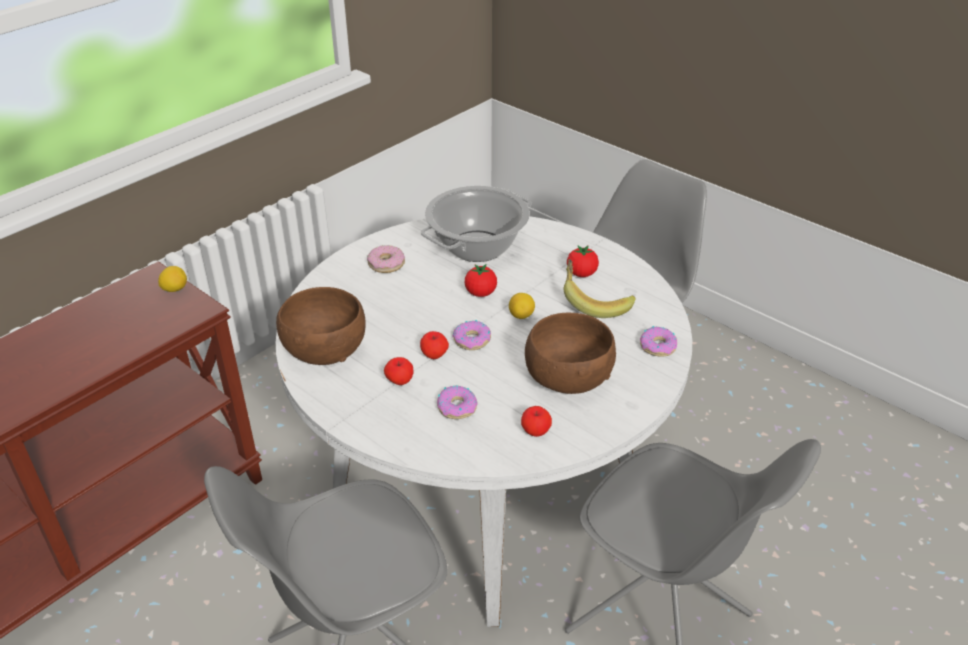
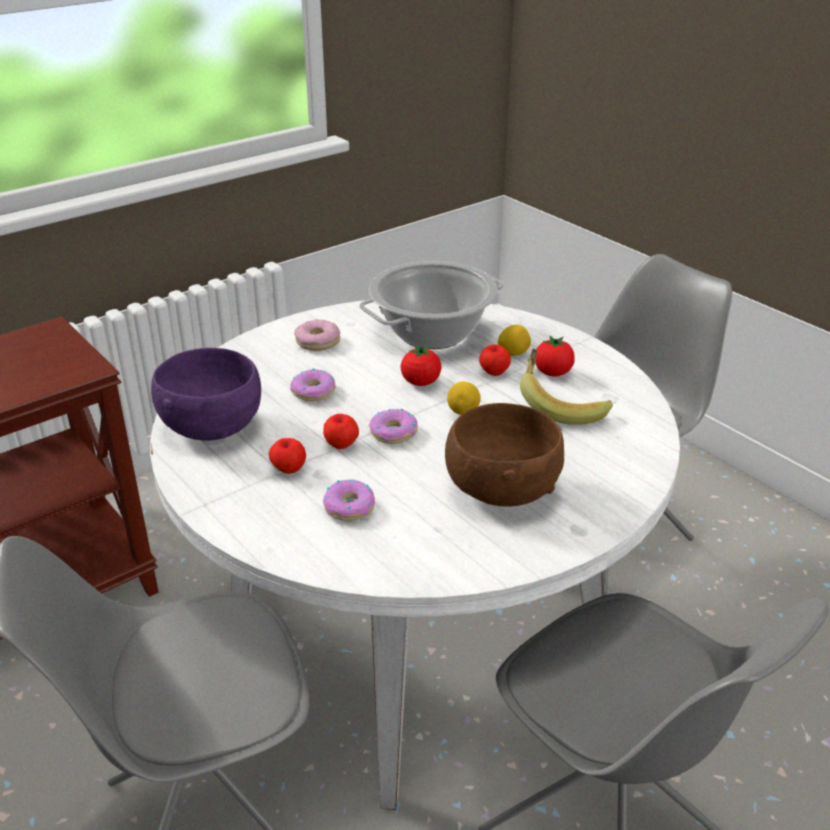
camera: 10 degrees right, 5 degrees down
lemon [158,266,187,292] -> lemon moved to [498,325,531,356]
brown bowl [276,287,366,365] -> purple bowl [151,348,261,441]
apple [521,406,552,437] -> apple moved to [479,344,511,376]
donut [640,326,677,357] -> donut moved to [290,368,336,401]

